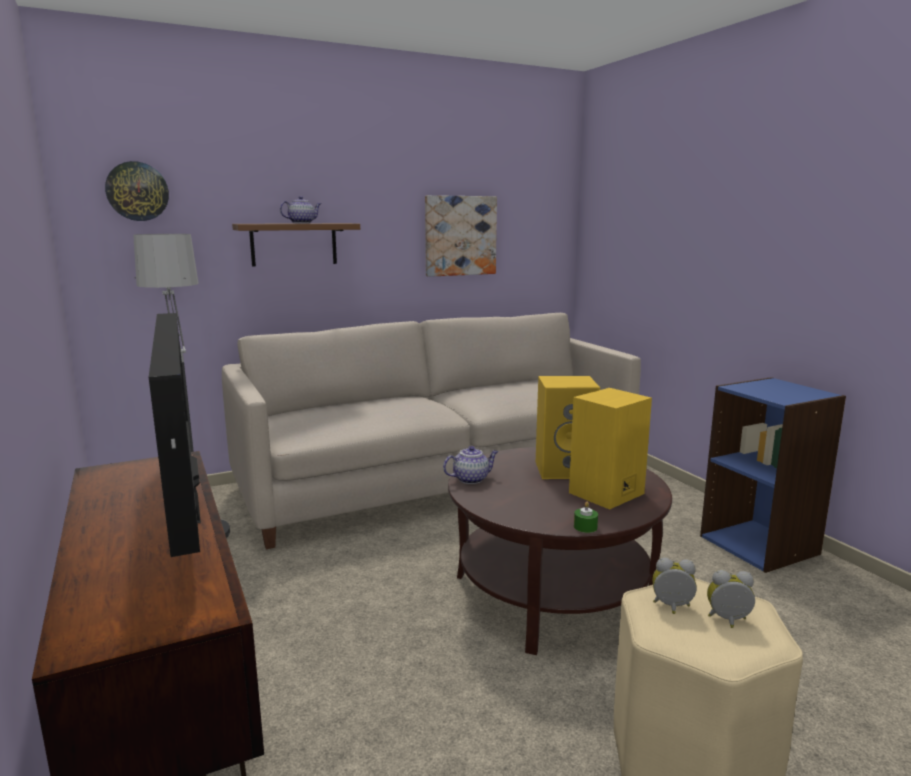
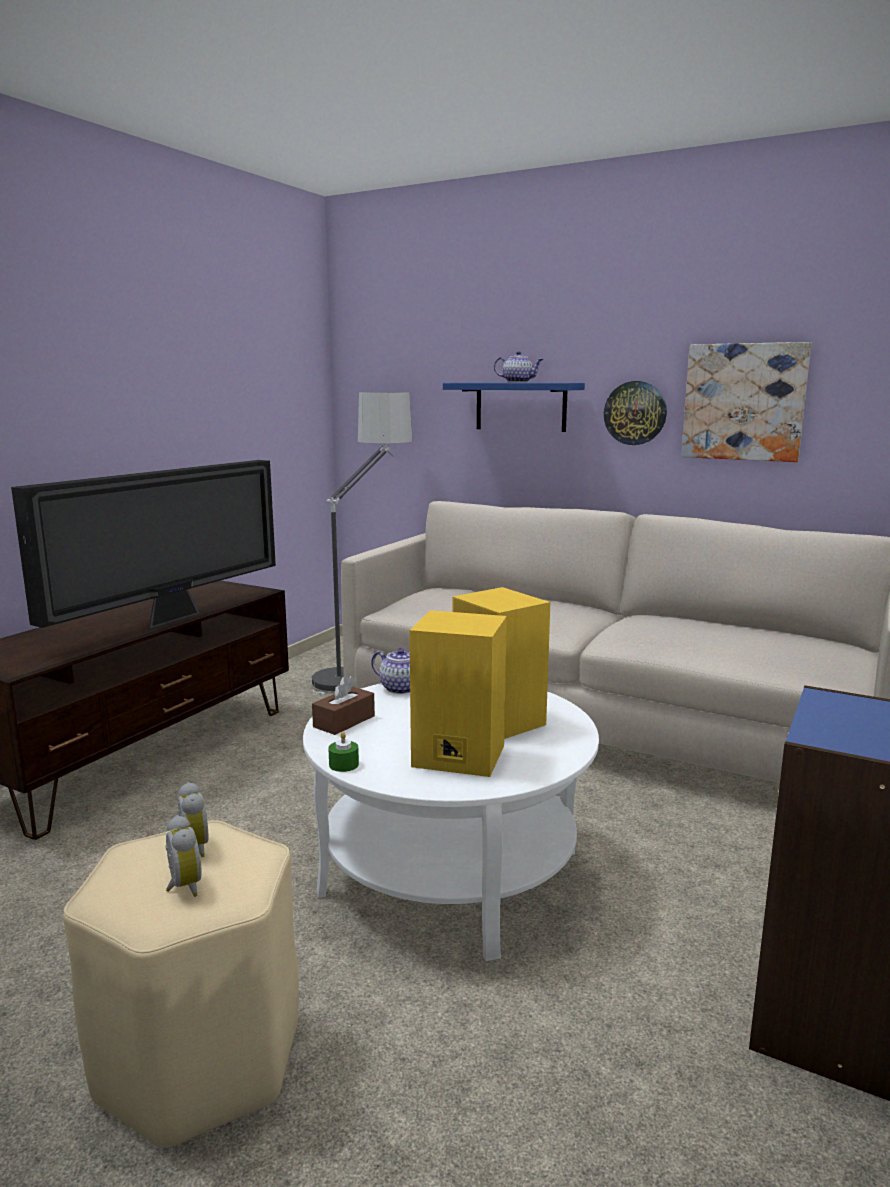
camera: 55 degrees right, 0 degrees up
wall clock [105,161,169,221] -> wall clock moved to [604,381,667,445]
brown shelf [232,223,360,266] -> blue shelf [443,383,585,432]
brown coffee table [448,447,672,655] -> white coffee table [303,683,599,961]
none -> brown tissue box [312,675,375,735]

